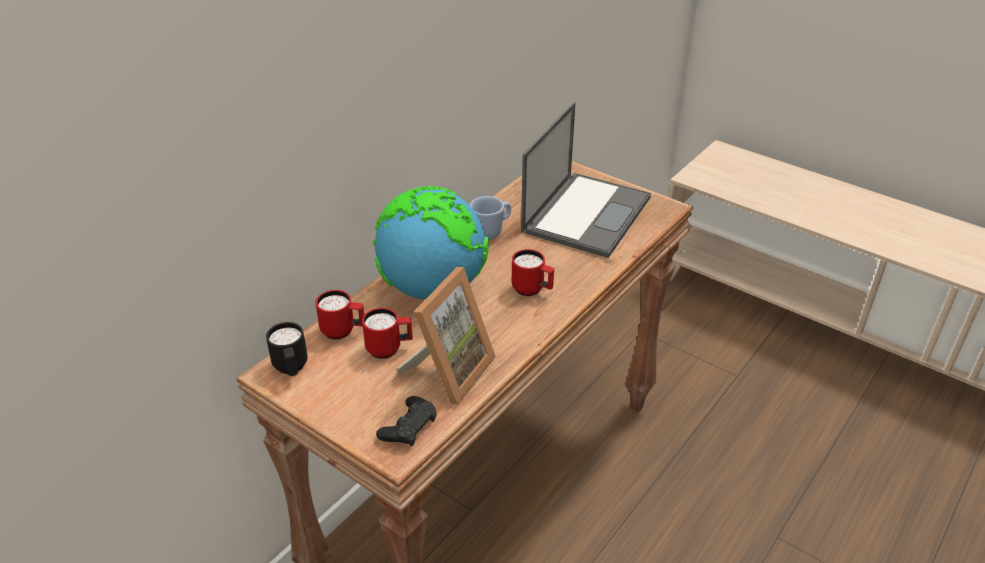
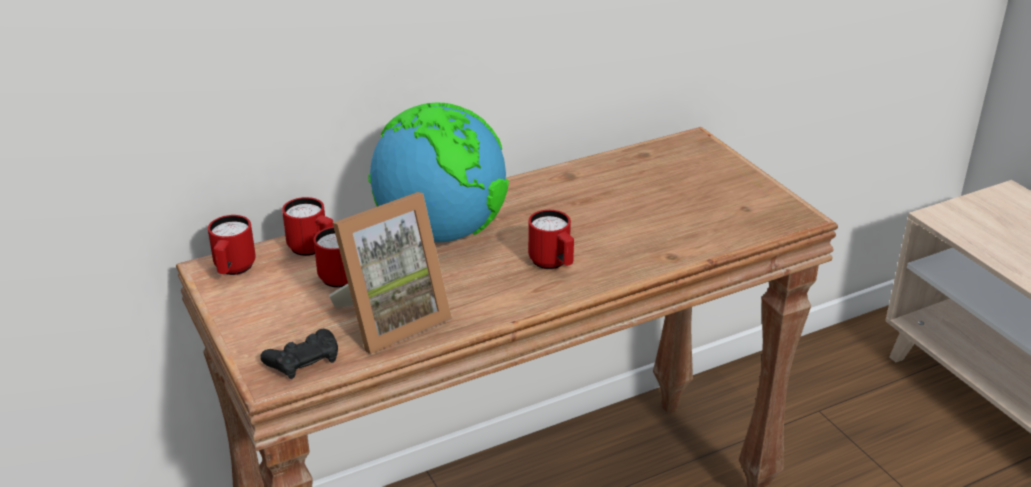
camera: 25 degrees right, 5 degrees down
black mug [266,322,308,376] -> red mug [208,215,255,275]
blue mug [470,196,511,240] -> none
laptop [521,102,651,258] -> none

